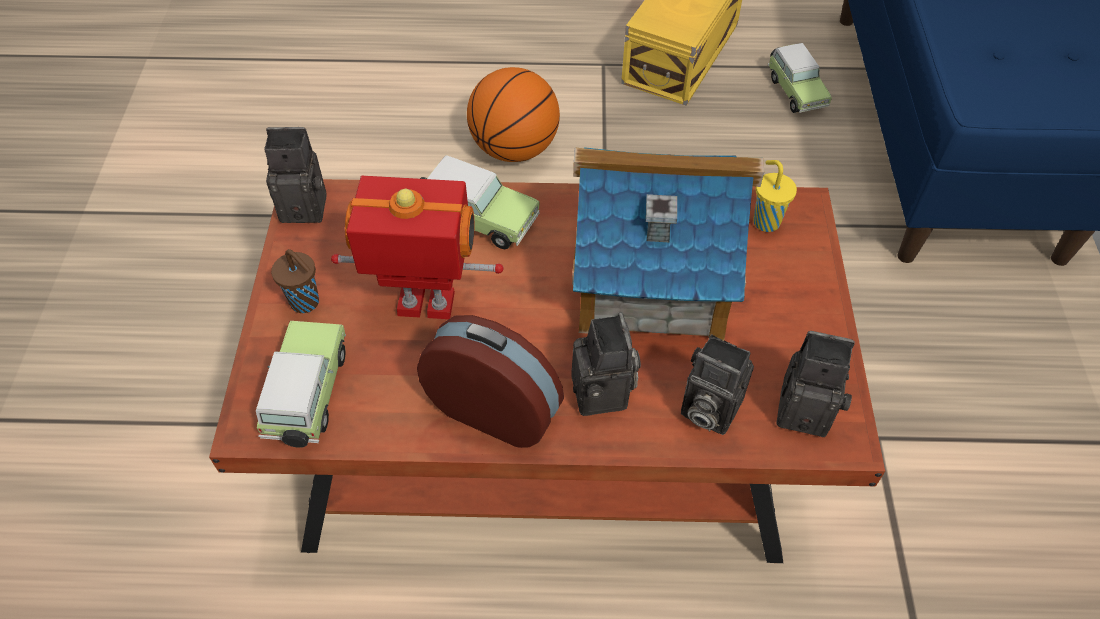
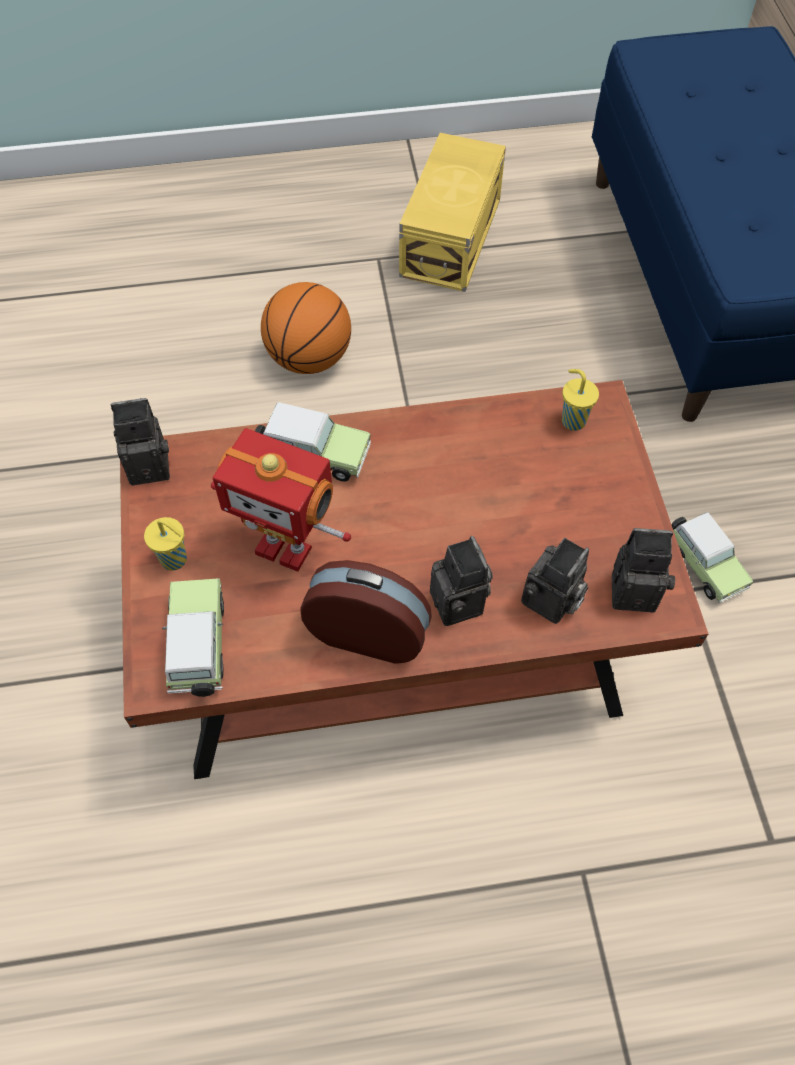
camera: 10 degrees left, 5 degrees up
brown cup [271,249,319,313] -> yellow cup [144,517,187,571]
toy robot [331,176,504,319] -> toy robot turned 150 degrees counterclockwise [211,428,351,572]
toy house [572,147,764,341] -> none
camera [681,334,754,435] -> camera turned 75 degrees counterclockwise [521,538,589,624]
toy car [768,43,832,113] -> toy car moved to [671,512,753,603]

